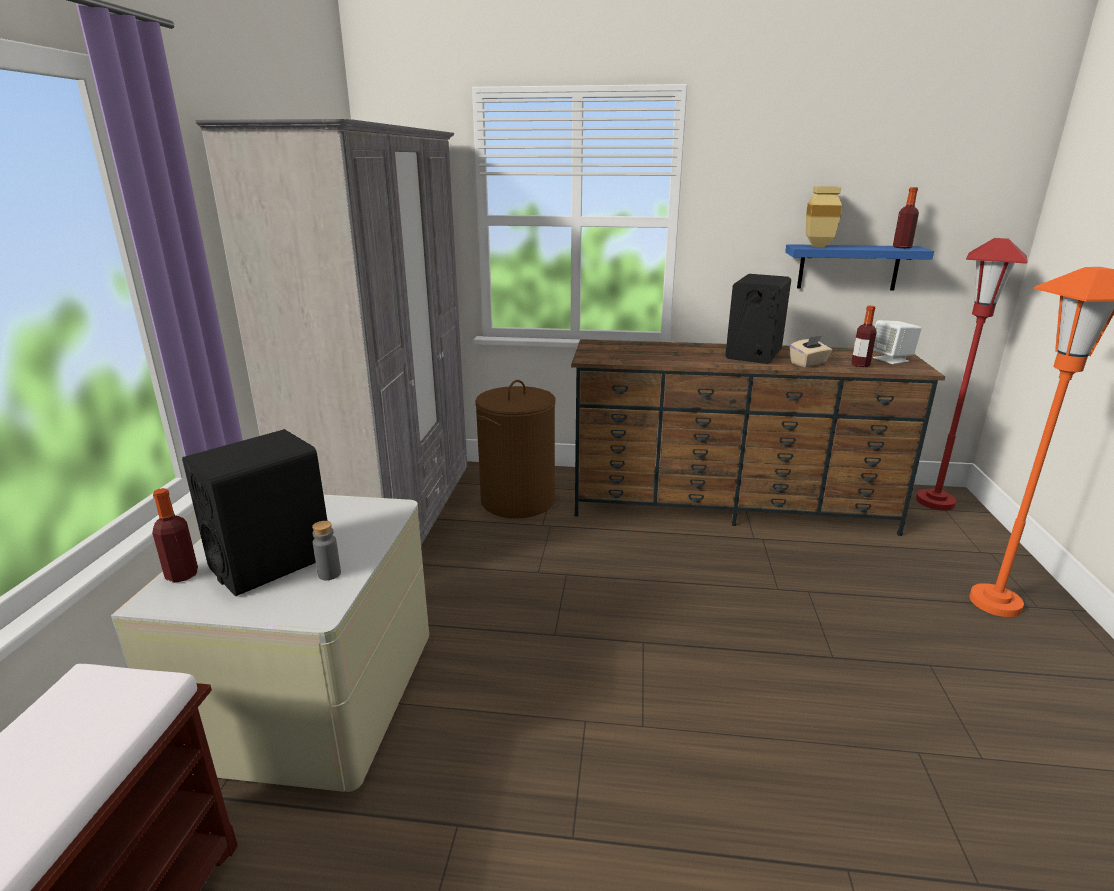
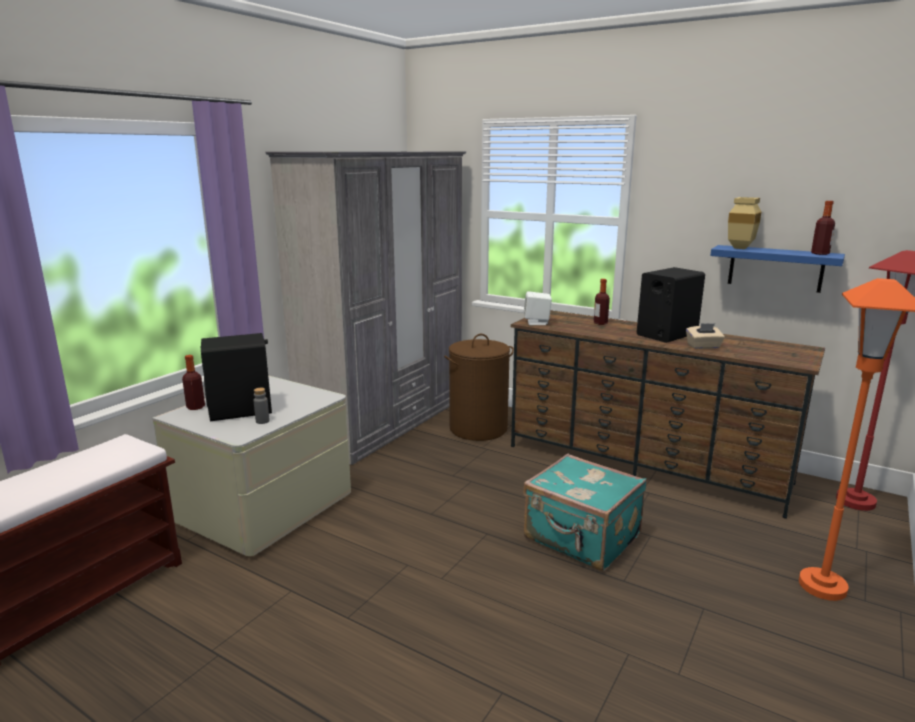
camera: 25 degrees right, 5 degrees down
bottle [851,306,876,367] -> bottle moved to [594,279,610,325]
white speaker [873,320,922,364] -> white speaker moved to [524,291,552,325]
none -> turquoise suitcase [523,454,647,571]

